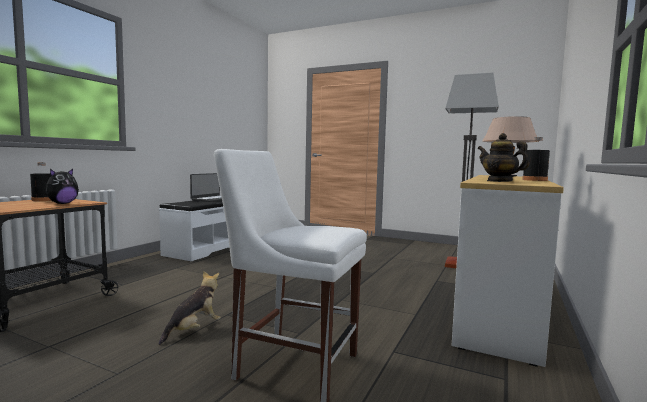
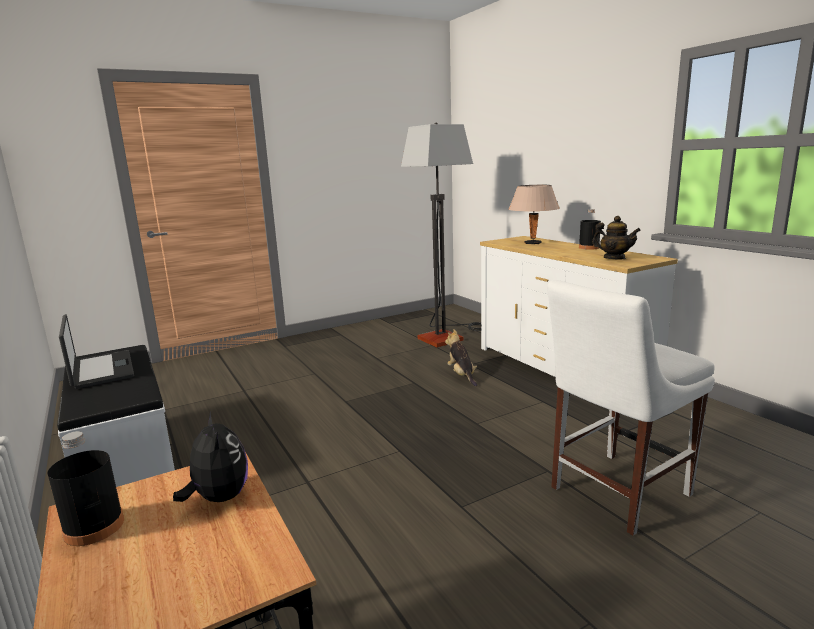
camera: 55 degrees left, 10 degrees up
plush toy [159,271,221,345] -> plush toy moved to [445,330,477,387]
teapot [478,133,529,182] -> teapot turned 135 degrees counterclockwise [592,216,641,259]

